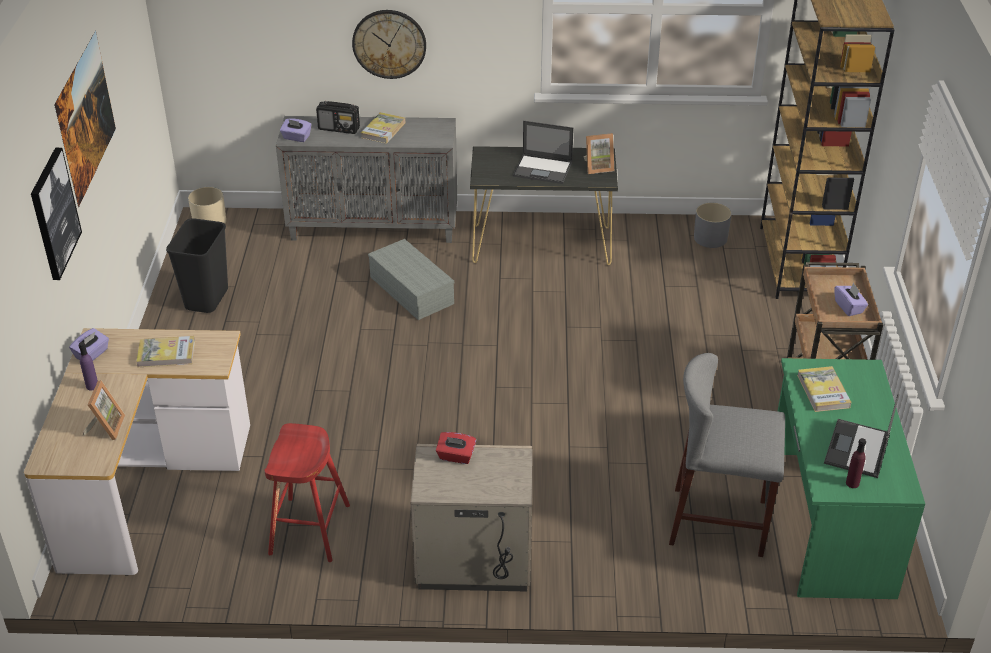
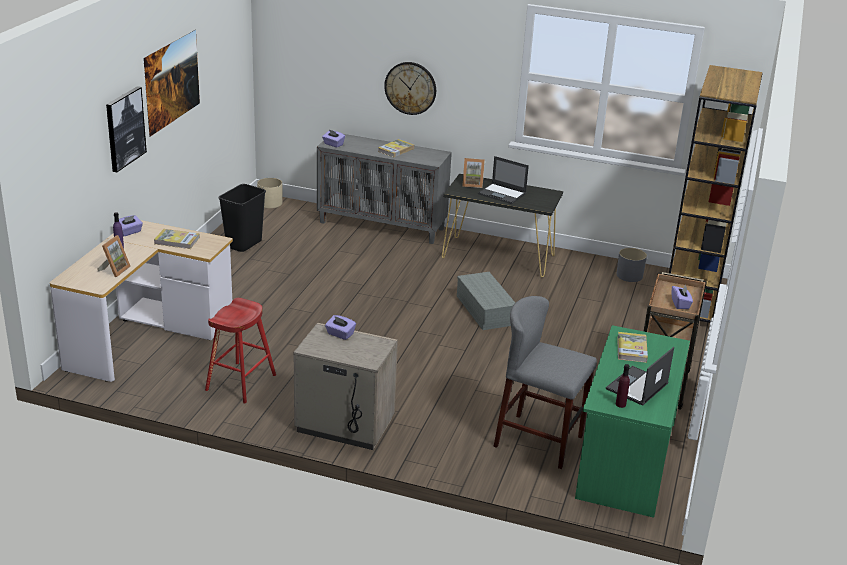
camera: 15 degrees right, 10 degrees down
radio [316,101,360,134] -> none
grey storage box [368,239,454,320] -> grey storage box moved to [457,272,515,330]
red tissue box [436,432,476,464] -> purple tissue box [325,315,356,340]
picture frame [584,133,614,174] -> picture frame moved to [462,158,485,188]

